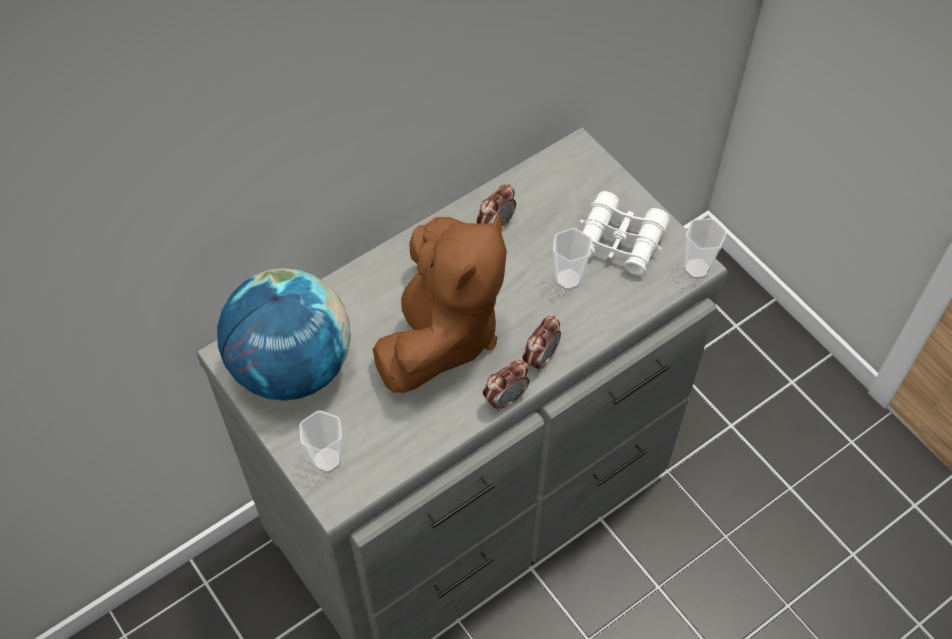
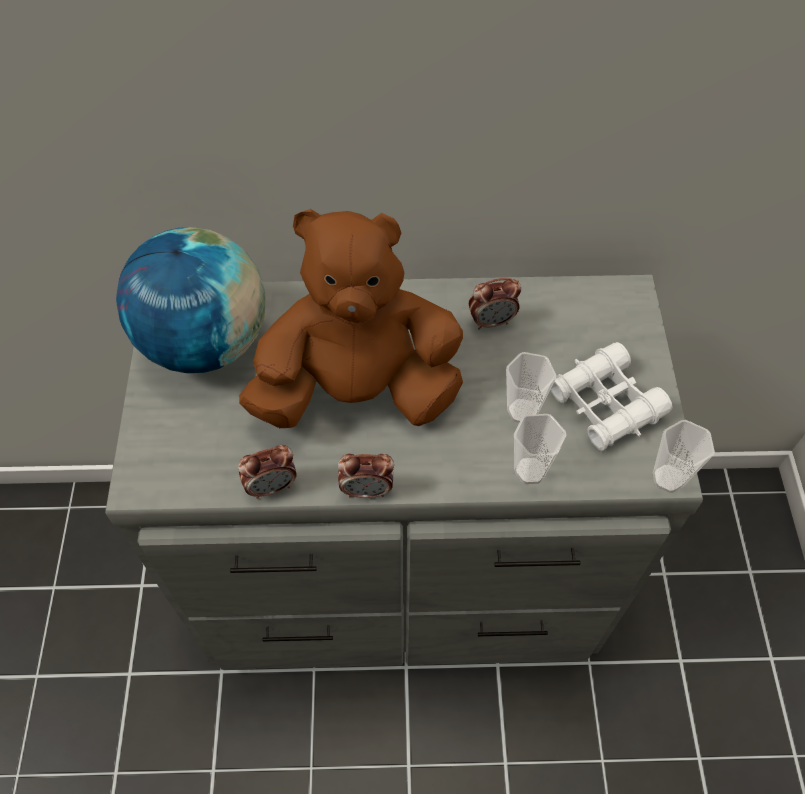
camera: 35 degrees right, 0 degrees up
cup [299,410,342,473] -> cup moved to [514,414,566,484]
brown plush toy [373,214,507,393] -> brown plush toy turned 150 degrees counterclockwise [239,209,463,428]
alarm clock [522,315,561,372] -> alarm clock moved to [238,445,297,499]

